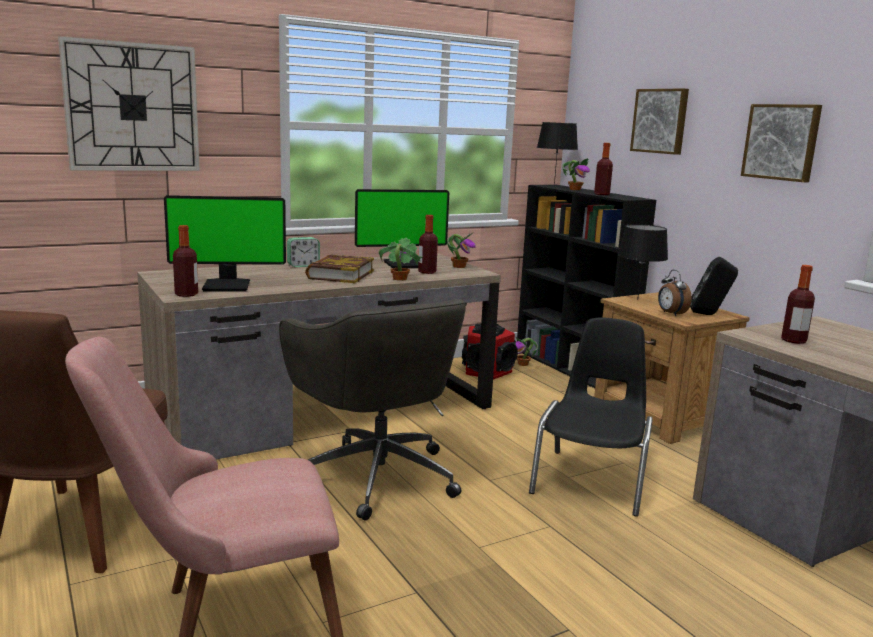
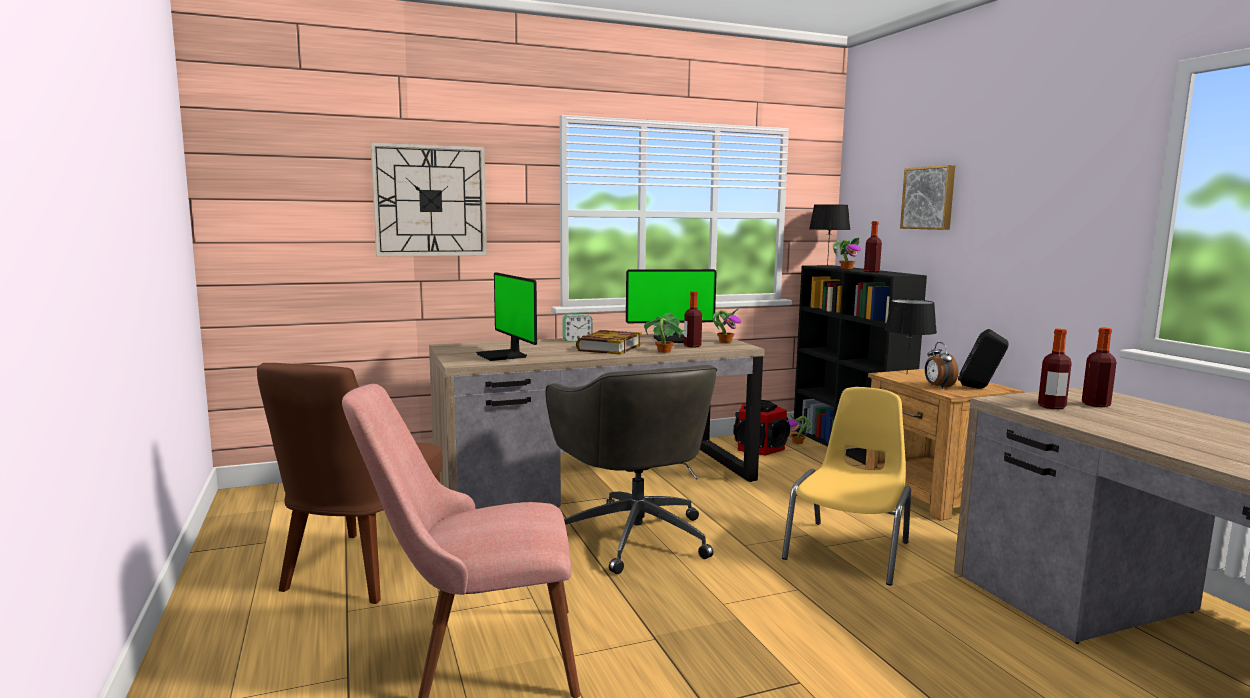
camera: 10 degrees right, 5 degrees down
monitor [164,195,286,292] -> monitor turned 60 degrees clockwise [476,272,537,361]
bottle [173,225,198,297] -> bottle moved to [1082,328,1117,407]
black chair [529,318,653,517] -> yellow chair [782,387,911,586]
picture [741,104,822,182] -> none

